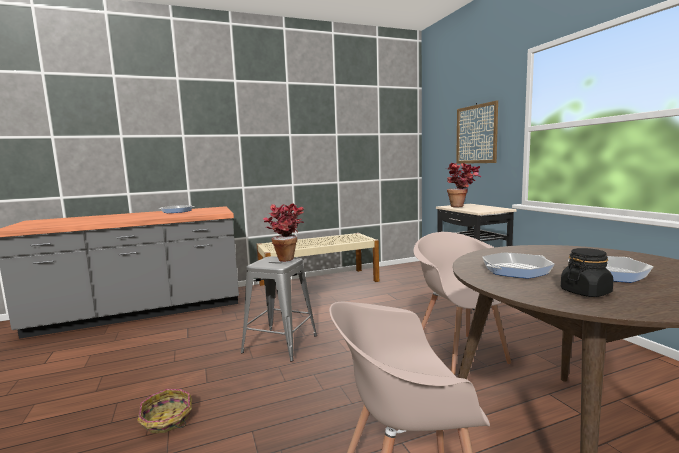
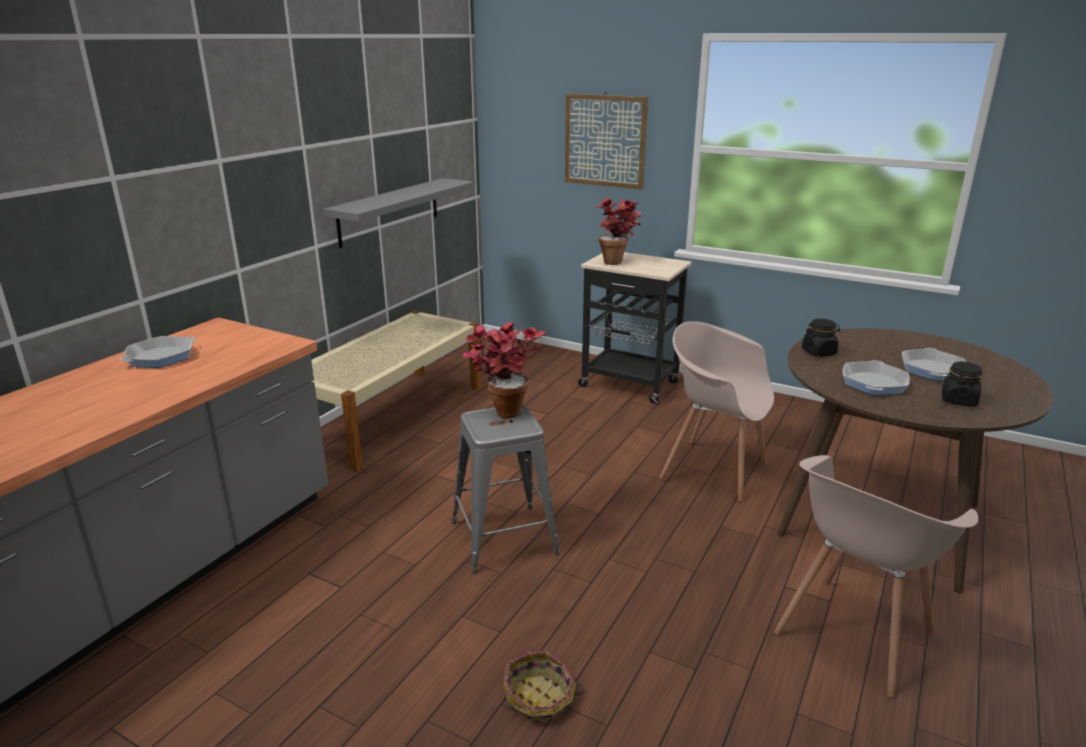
camera: 40 degrees left, 15 degrees up
none -> grey shelf [323,178,474,248]
none -> black jar [802,319,840,357]

